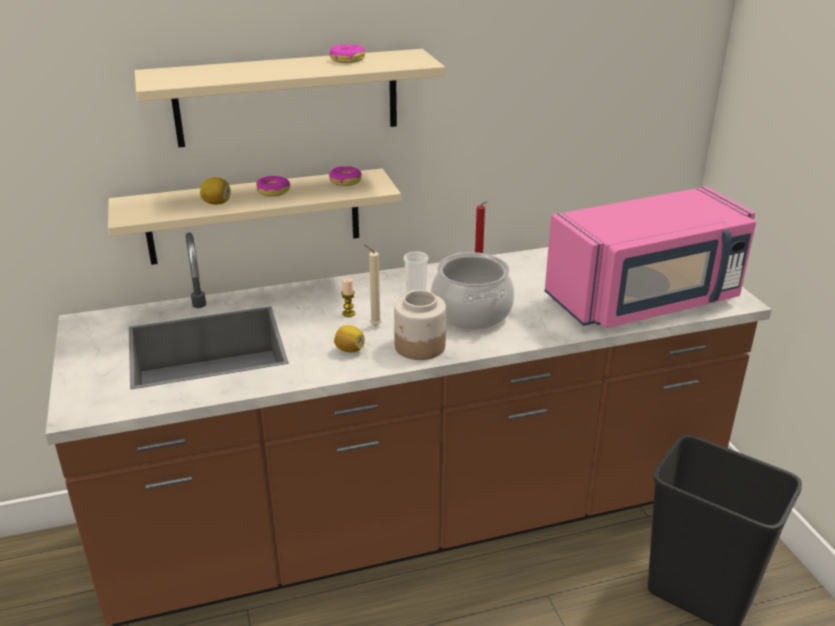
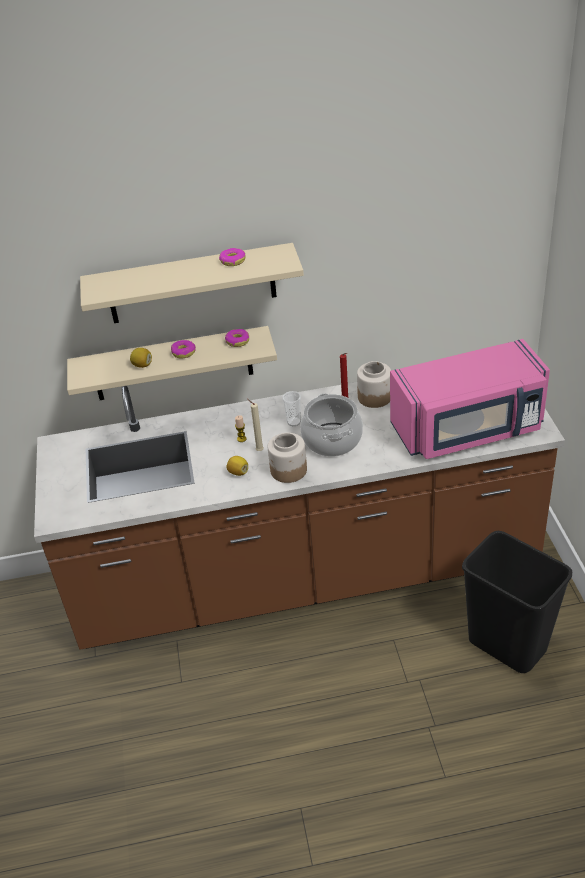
camera: 10 degrees right, 10 degrees up
none -> jar [357,361,391,408]

